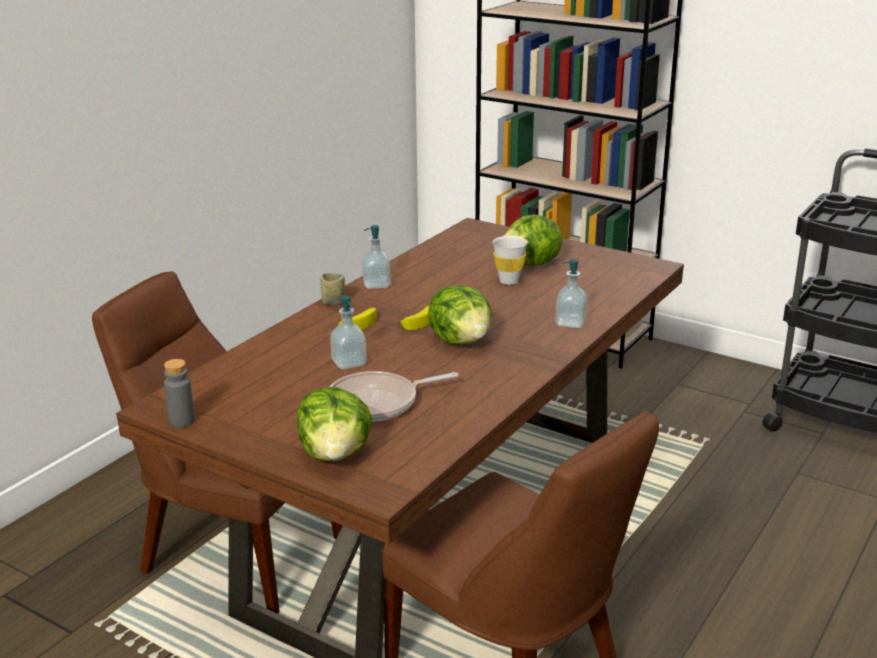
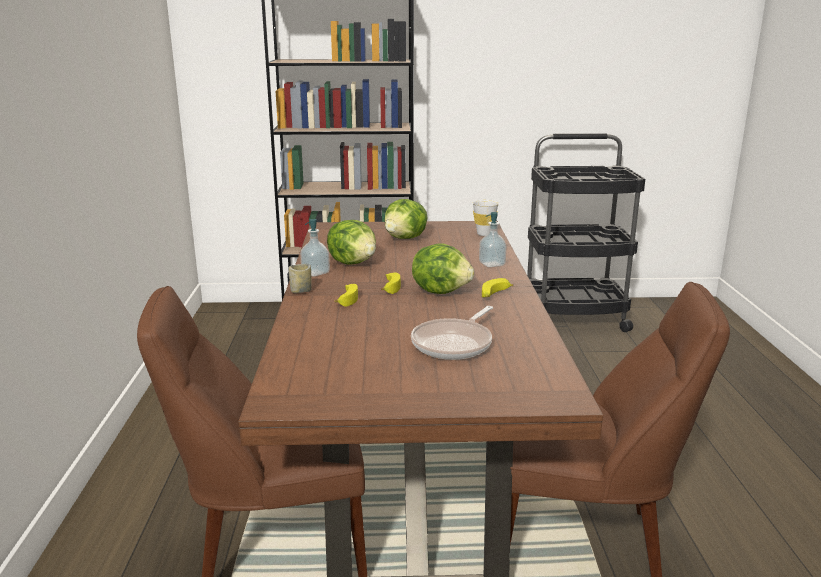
camera: 35 degrees left, 5 degrees down
grey bottle [164,359,195,428] -> none
lettuce [297,387,372,461] -> lettuce moved to [327,220,376,265]
soap dispenser [330,295,367,370] -> none
white cup [493,236,528,285] -> white cup moved to [473,200,499,236]
none -> banana [482,278,513,297]

